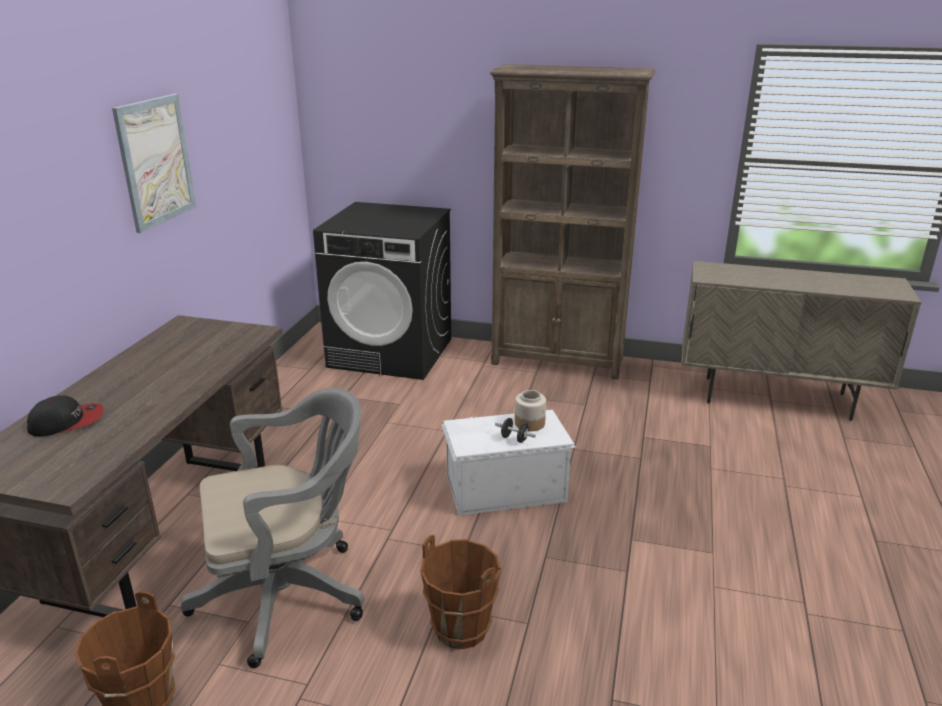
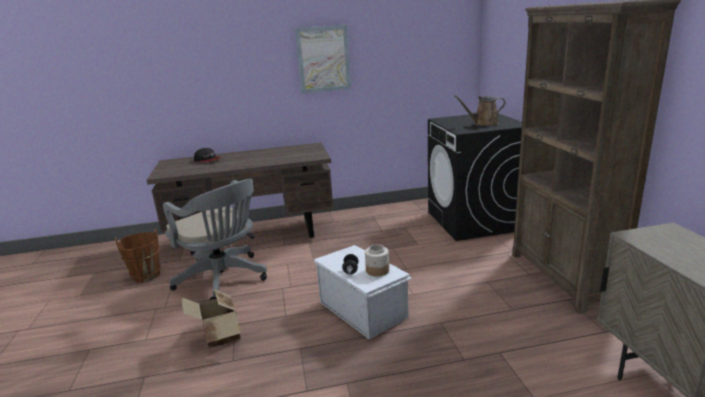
camera: 65 degrees right, 5 degrees down
brown bucket [420,535,501,649] -> cardboard box [181,289,241,348]
none -> brown watering can [454,95,506,126]

